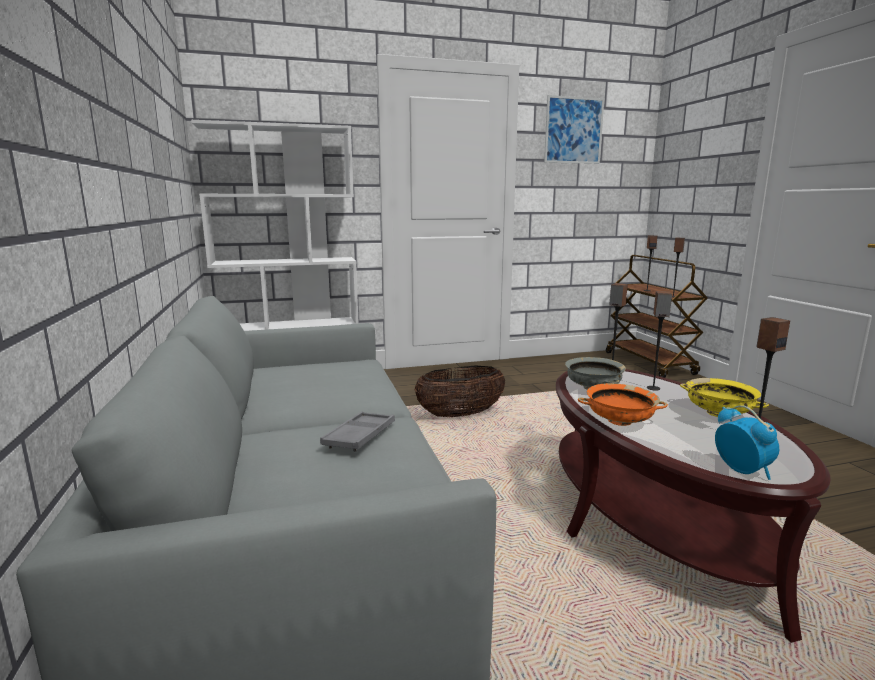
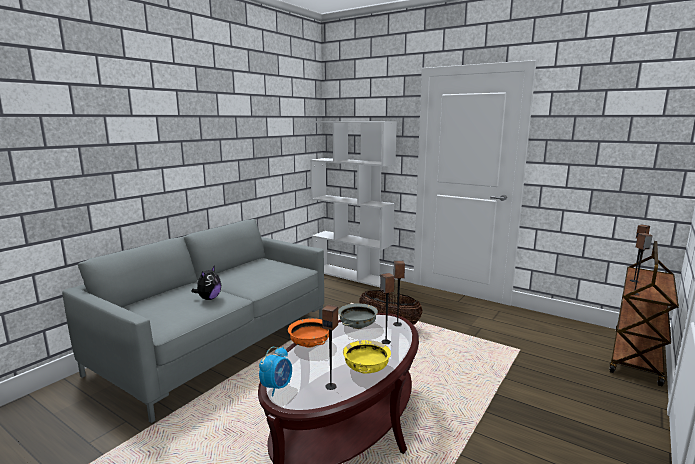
camera: 50 degrees right, 0 degrees up
grey tray [320,412,395,452] -> plush toy [191,266,221,300]
picture [544,95,605,164] -> none

